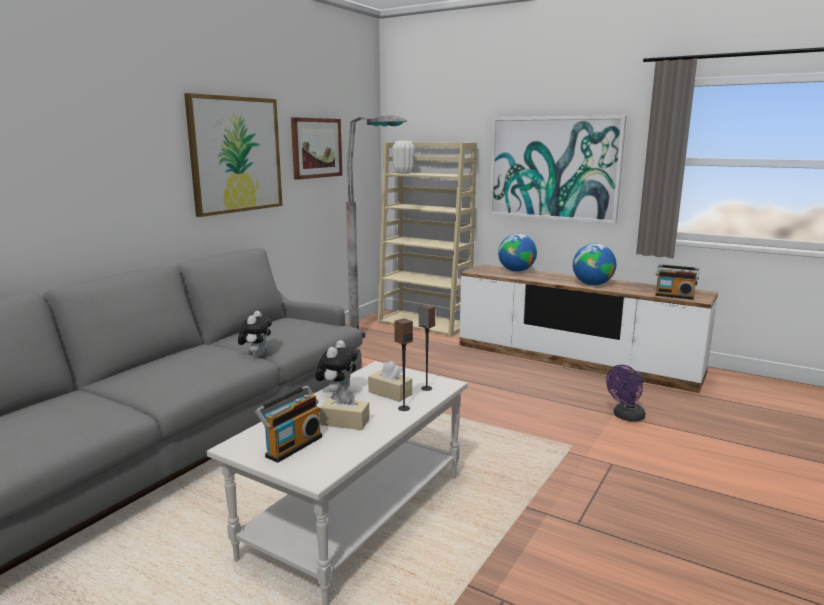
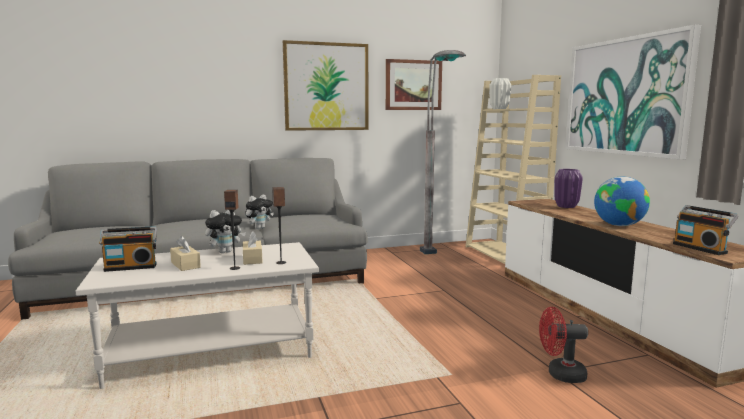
camera: 40 degrees right, 5 degrees down
globe [498,234,537,272] -> purple vase [555,169,583,208]
purple fan [606,365,645,422] -> red fan [539,307,588,383]

